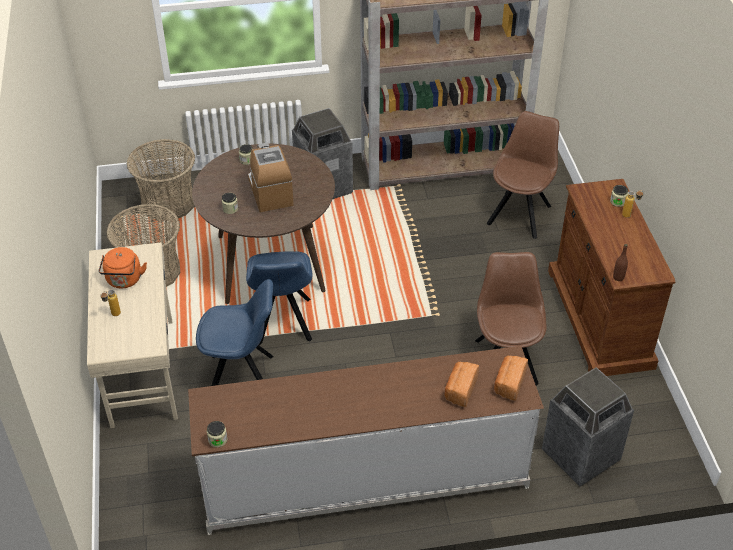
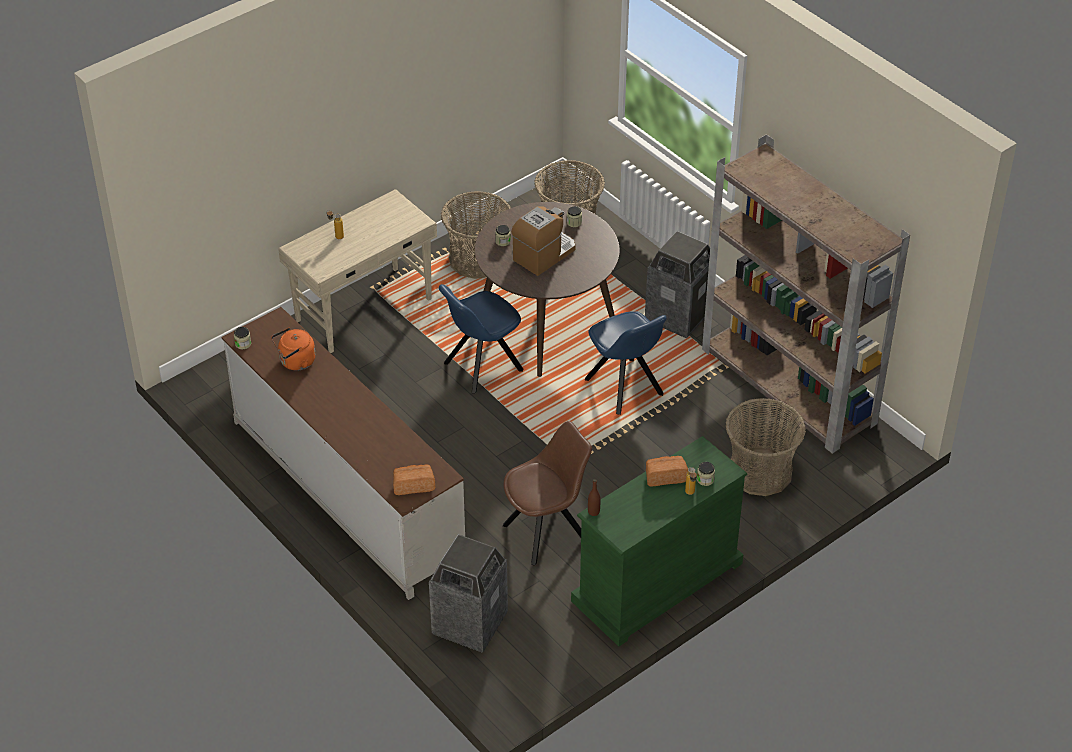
camera: 60 degrees right, 0 degrees up
orange kettle [99,247,147,289] -> orange kettle moved to [271,328,315,370]
blue chair [196,279,274,386] -> blue chair moved to [585,311,667,415]
bread [445,362,479,407] -> bread moved to [646,456,688,486]
brown chair [487,111,559,239] -> basket [726,398,806,496]
brown dresser [548,179,675,376] -> green dresser [571,436,748,646]

